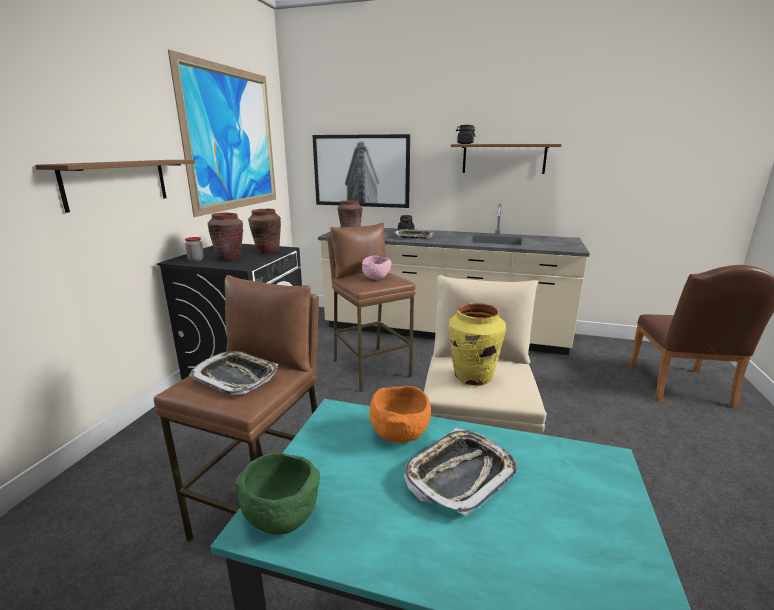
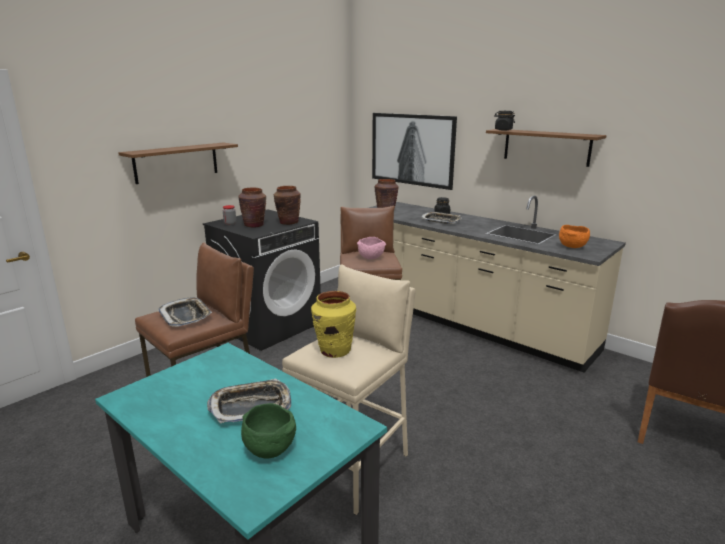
camera: 25 degrees right, 0 degrees up
picture [168,49,276,217] -> none
green bowl [235,452,320,535] -> green bowl moved to [241,403,296,459]
orange bowl [369,386,431,443] -> orange bowl moved to [559,225,590,248]

